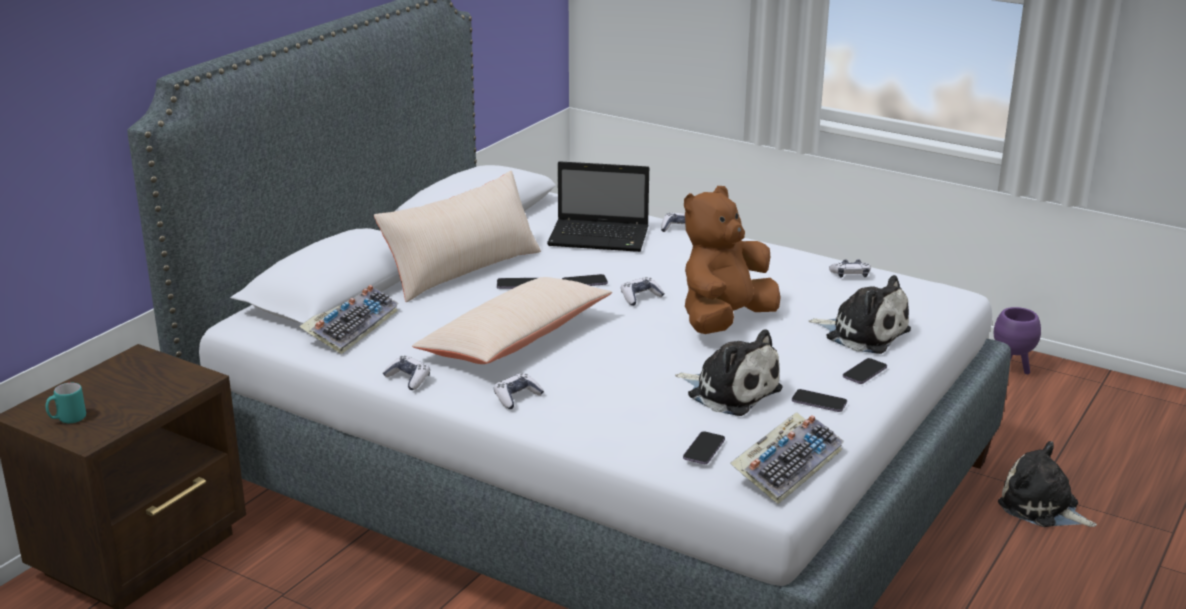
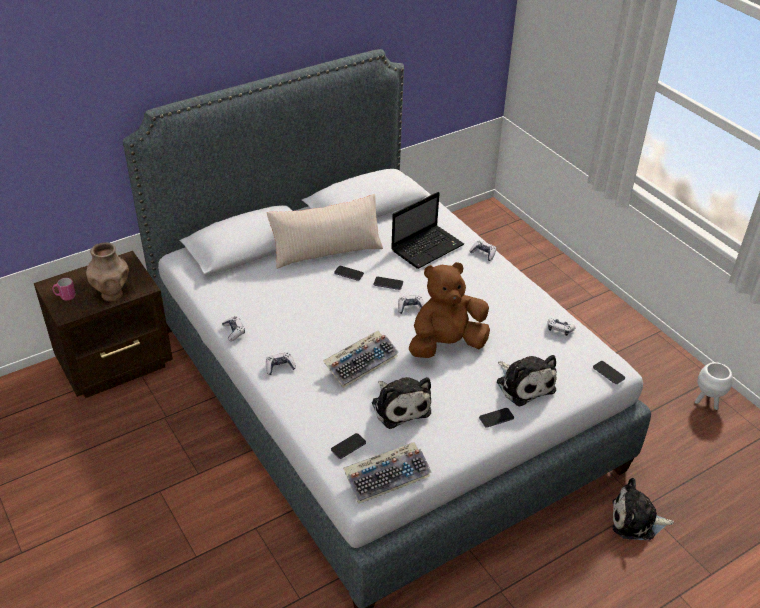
camera: 25 degrees right, 15 degrees up
turquoise mug [46,383,86,423] -> pink mug [53,278,76,301]
keyboard [299,285,399,355] -> keyboard moved to [323,331,399,388]
beige pillow [412,277,612,364] -> none
laptop [547,161,649,252] -> laptop turned 75 degrees counterclockwise [391,192,464,269]
phone [792,389,847,412] -> phone moved to [593,361,625,384]
purple planter [994,307,1041,374] -> white planter [695,362,733,410]
plush toy [998,441,1097,527] -> plush toy turned 60 degrees counterclockwise [612,478,674,540]
none -> brown vase [86,242,129,302]

